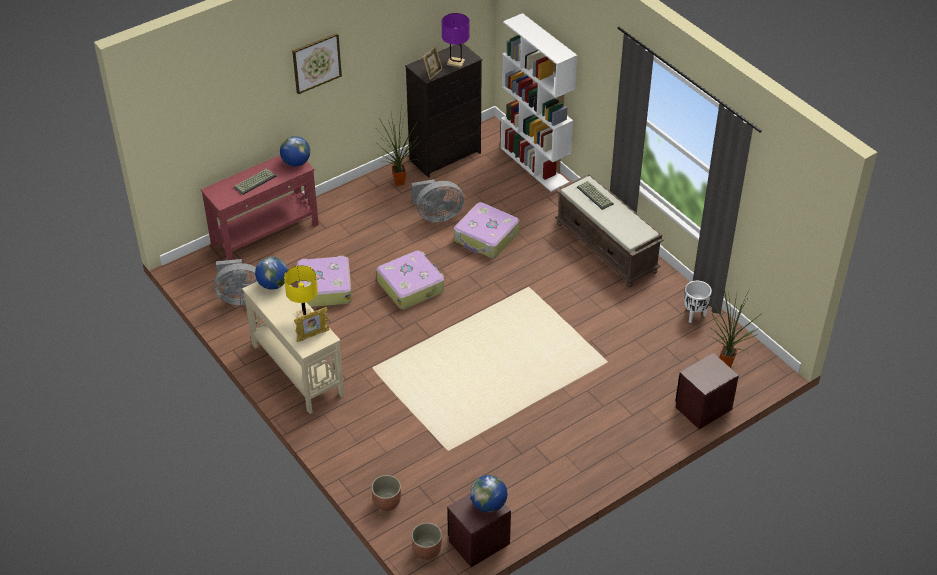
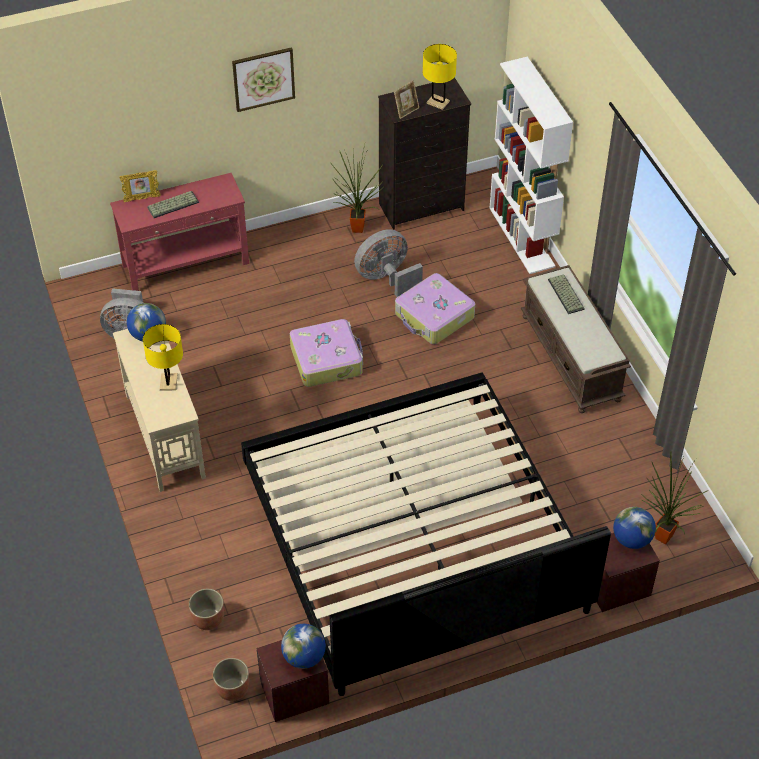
camera: 15 degrees right, 5 degrees up
globe [280,136,310,167] -> globe moved to [613,507,656,549]
picture frame [294,307,330,342] -> picture frame moved to [120,170,161,202]
suitcase [297,256,352,307] -> none
grey fan [412,179,464,222] -> grey fan turned 150 degrees clockwise [354,229,423,297]
purple table lamp [442,13,470,67] -> yellow table lamp [423,44,457,110]
white planter [684,281,712,323] -> none
none -> bed [241,372,611,696]

